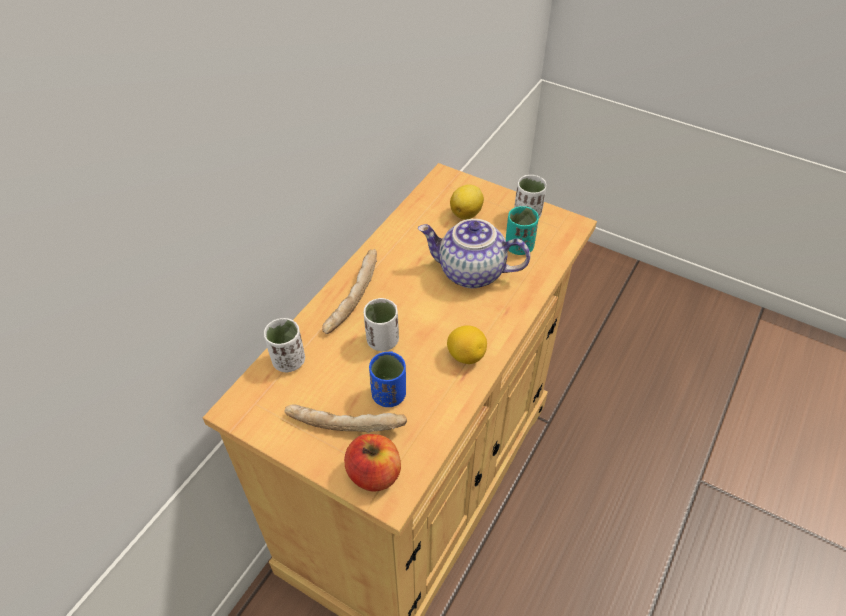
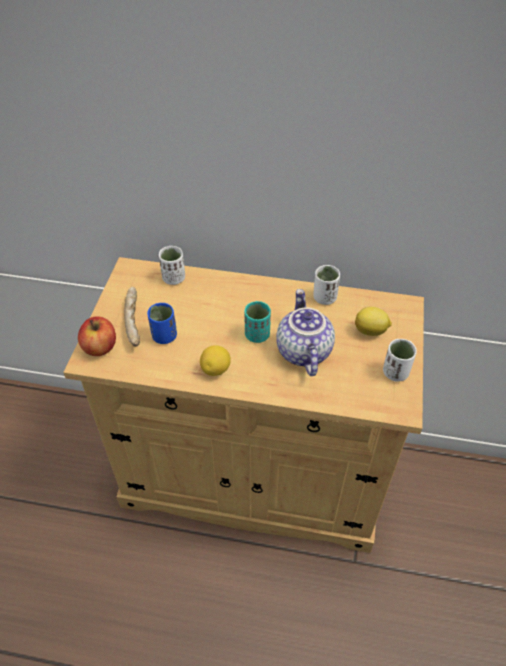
camera: 70 degrees right, 0 degrees up
bread [322,249,377,334] -> none
white cup [364,298,399,351] -> white cup moved to [313,265,340,305]
turquoise cup [506,206,539,255] -> turquoise cup moved to [244,301,271,343]

